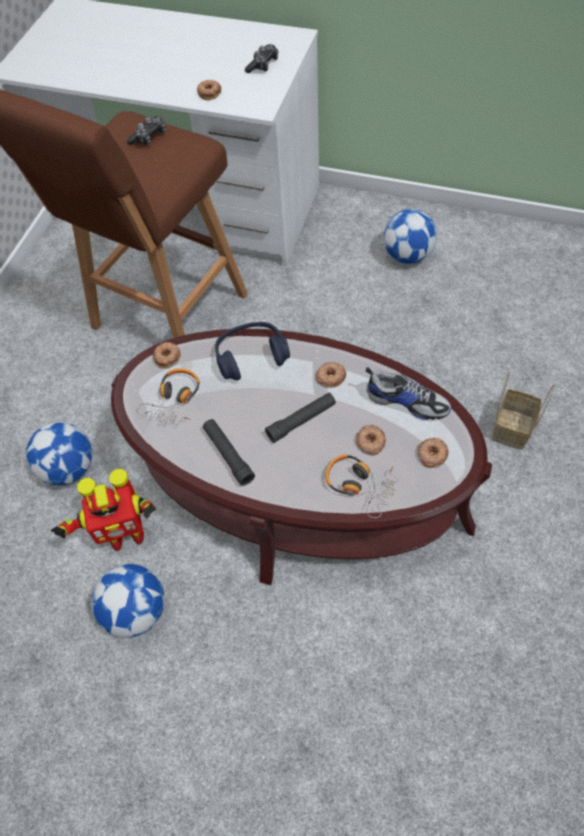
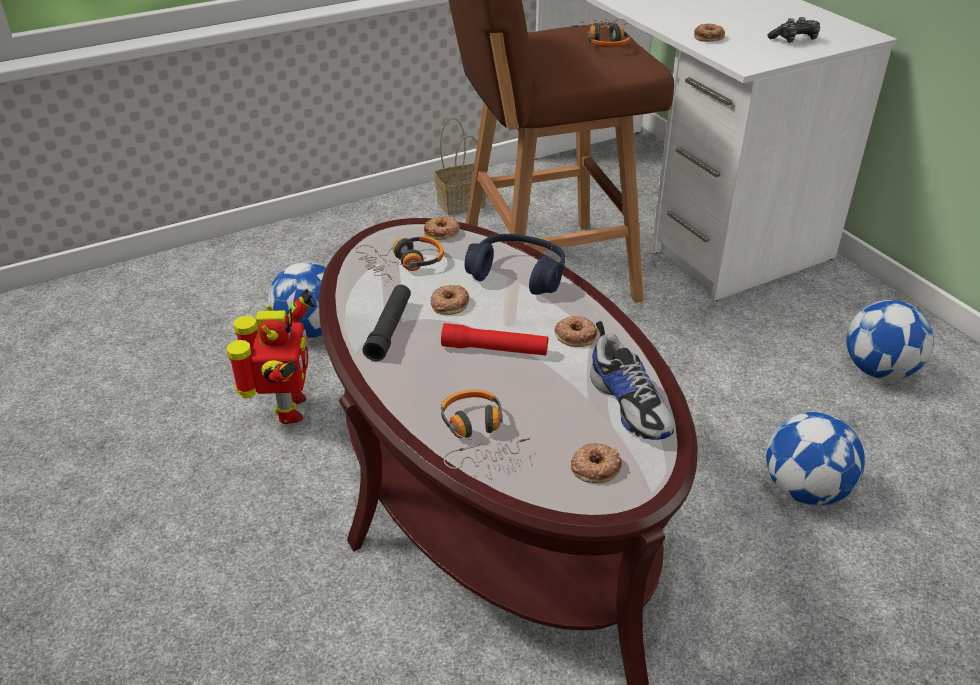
camera: 40 degrees right, 20 degrees down
toy robot [51,469,157,551] -> toy robot turned 120 degrees counterclockwise [227,289,315,424]
football [91,564,164,638] -> football moved to [766,412,865,506]
game controller [127,116,166,146] -> headphones [571,19,631,48]
black flashlight [265,393,336,443] -> red flashlight [441,323,548,355]
donut [356,425,386,455] -> donut moved to [431,285,469,315]
basket [492,371,555,450] -> basket moved to [434,117,486,215]

